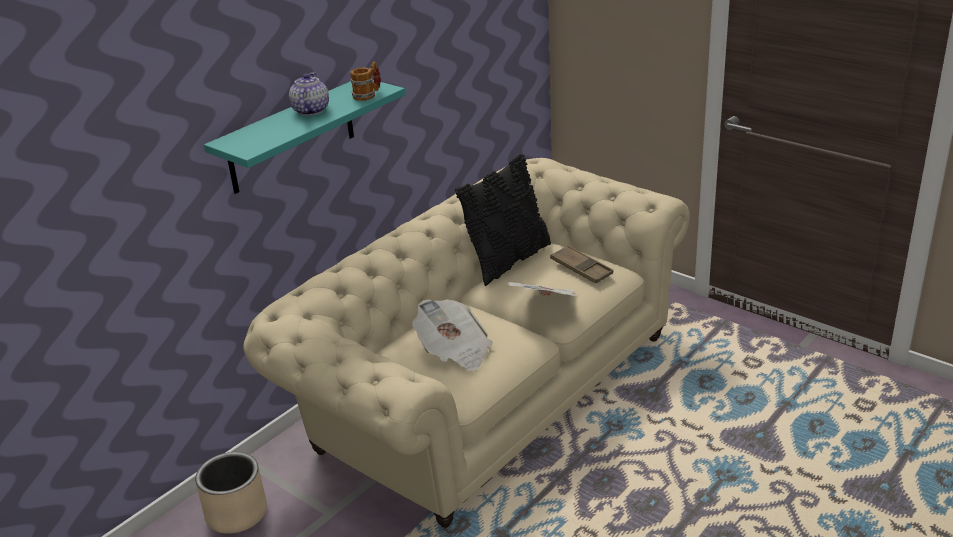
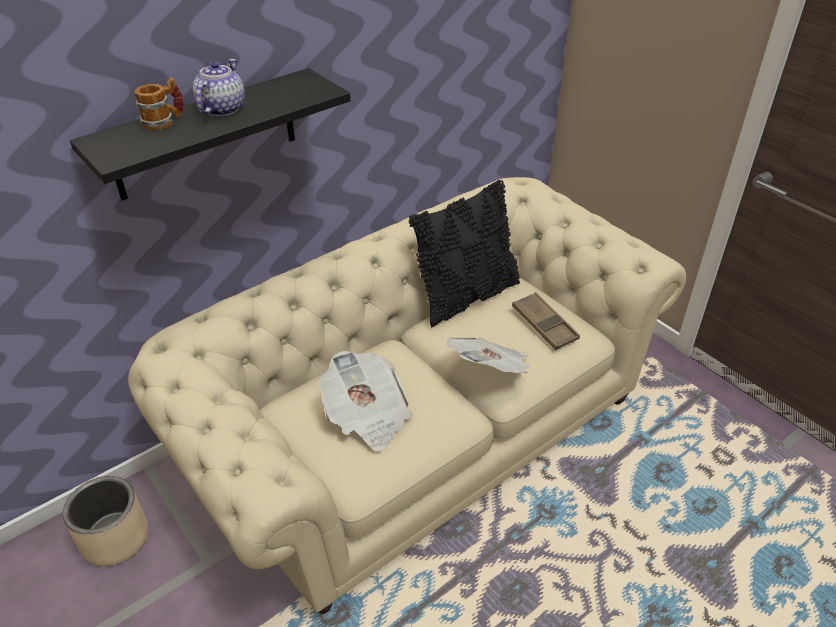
camera: 10 degrees right, 10 degrees up
turquoise shelf [204,80,405,194] -> black shelf [70,68,351,201]
mug [350,61,381,101] -> mug moved to [134,77,184,130]

